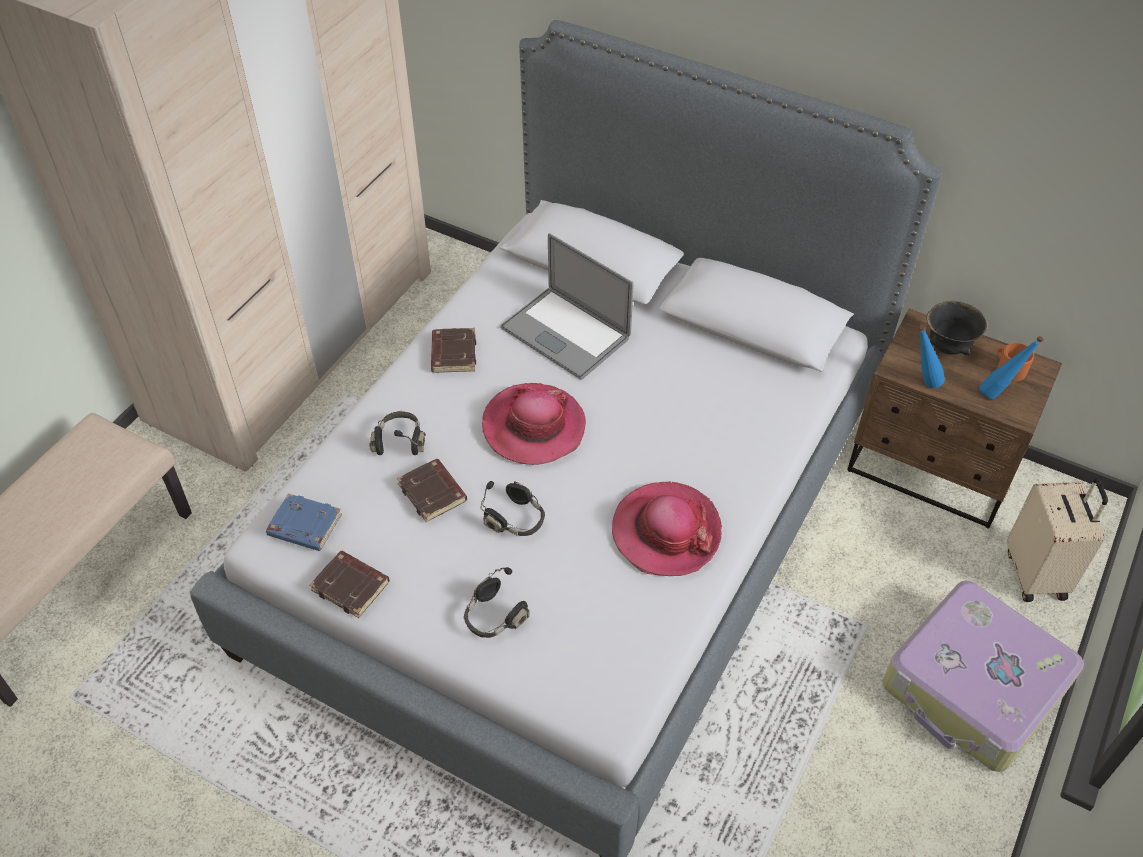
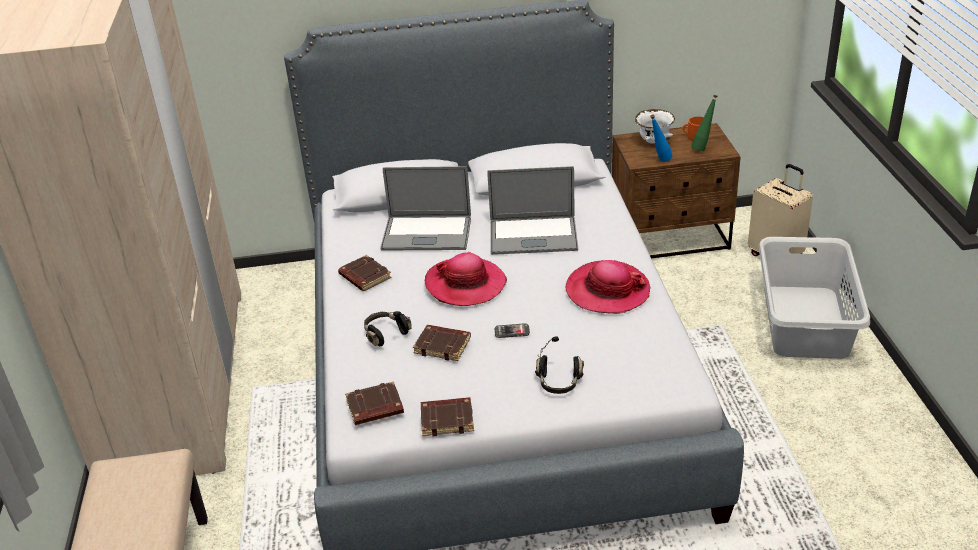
camera: 35 degrees left, 15 degrees down
blue book [266,493,342,551] -> brown book [345,381,404,425]
black headphones [480,481,545,536] -> phone [495,323,530,338]
suitcase [883,580,1084,772] -> grey laundry basket [759,237,870,359]
black bowl [927,301,987,355] -> white bowl [635,109,675,144]
blue bottle [979,336,1044,399] -> green bottle [691,95,717,151]
none -> laptop [487,166,578,255]

